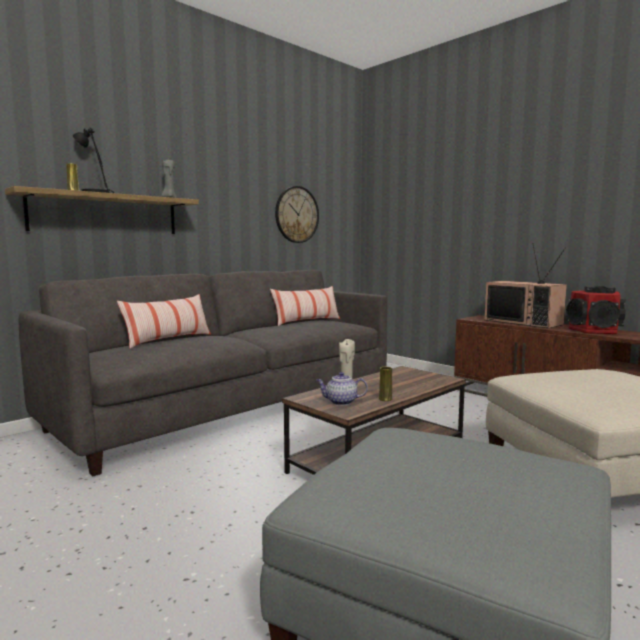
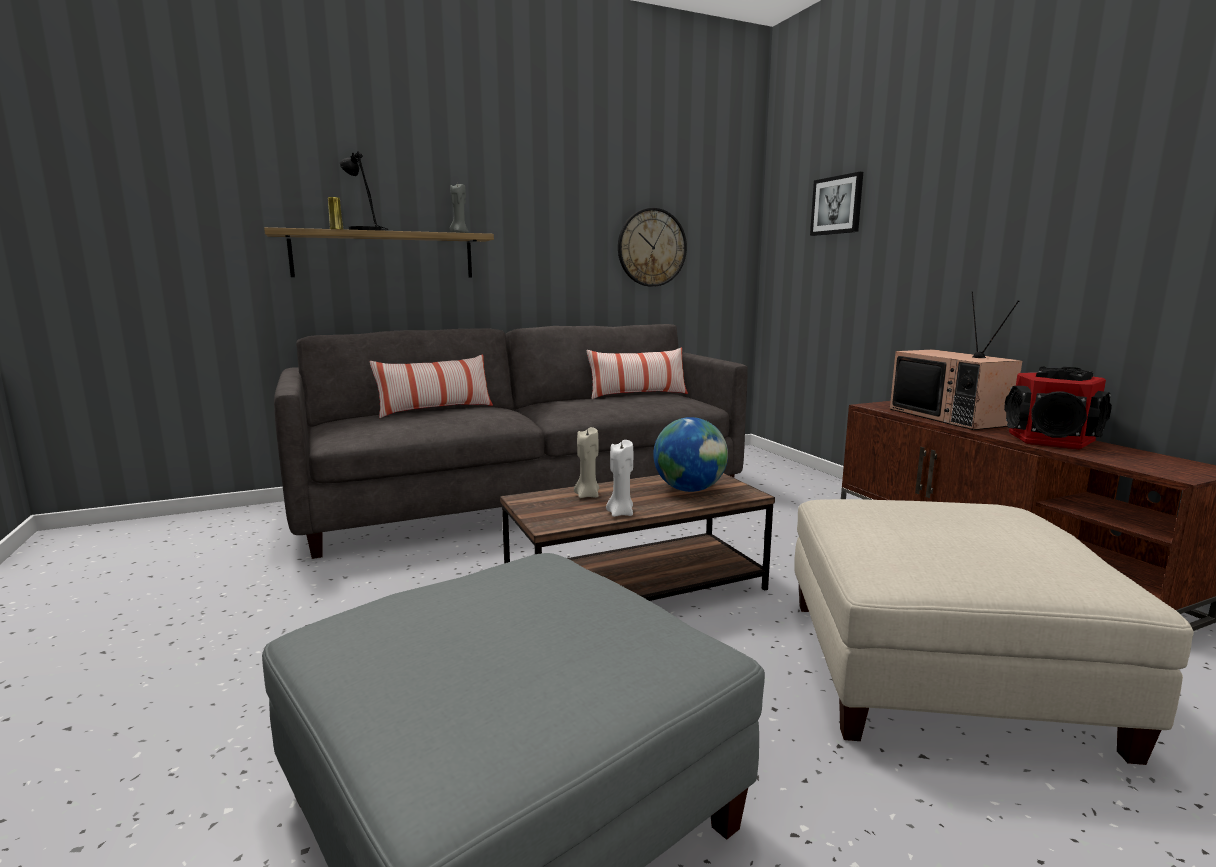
camera: 20 degrees right, 5 degrees up
teapot [316,372,368,405] -> none
yellow vase [379,367,392,401] -> white candle [606,440,633,517]
none -> globe [653,417,728,492]
none -> picture [810,172,863,236]

